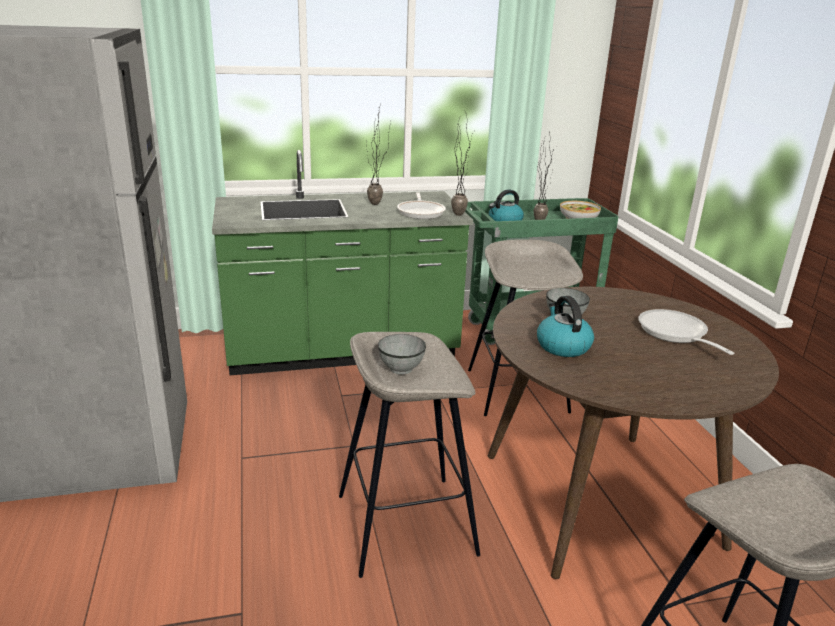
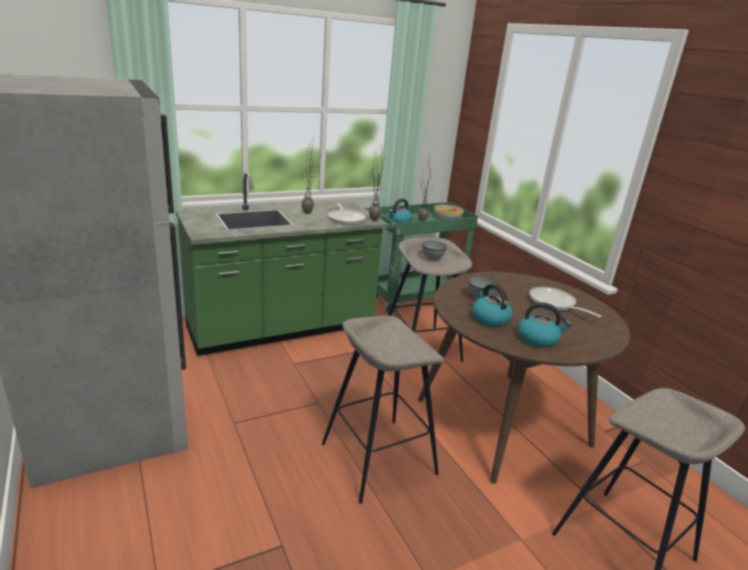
camera: 15 degrees left, 0 degrees up
grey bowl [378,334,426,374] -> grey bowl moved to [422,241,447,261]
none -> kettle [518,302,571,348]

